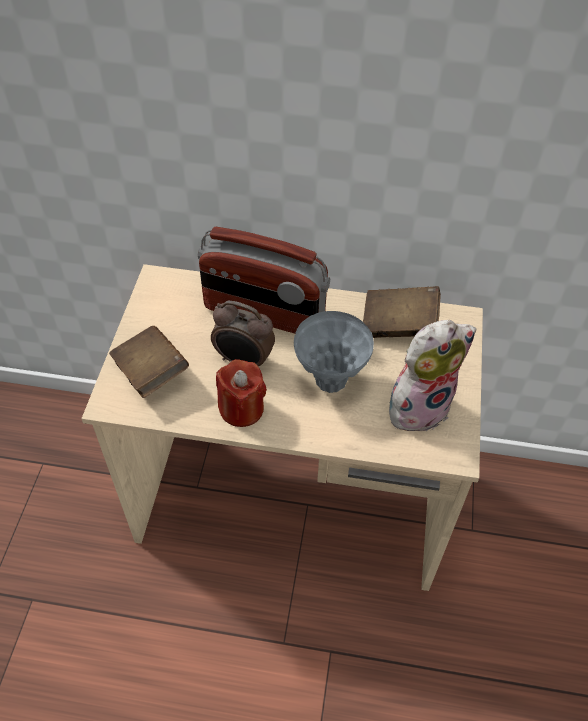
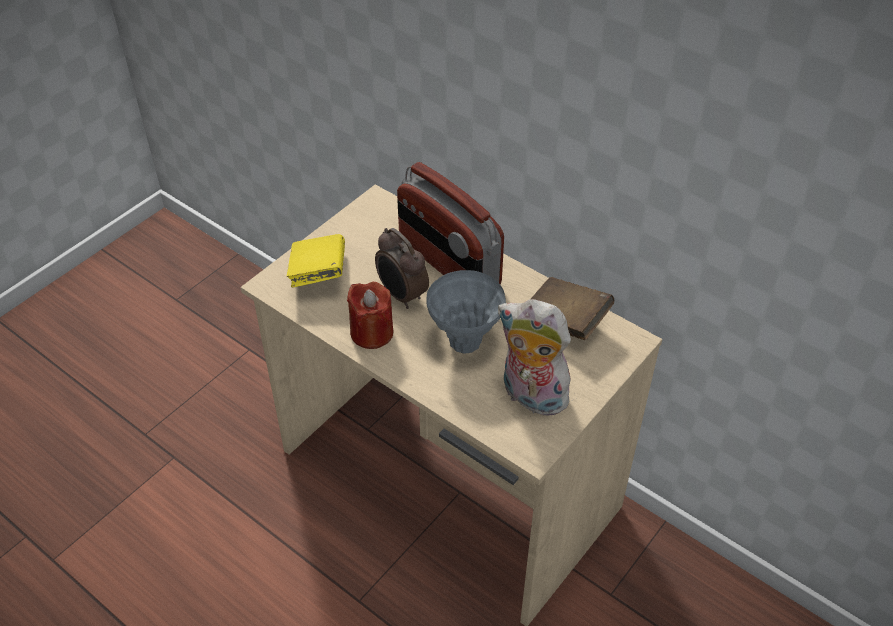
camera: 30 degrees right, 5 degrees down
brown book [109,326,189,398] -> yellow book [287,234,345,288]
plush toy [389,320,476,436] -> plush toy turned 150 degrees counterclockwise [498,299,571,417]

